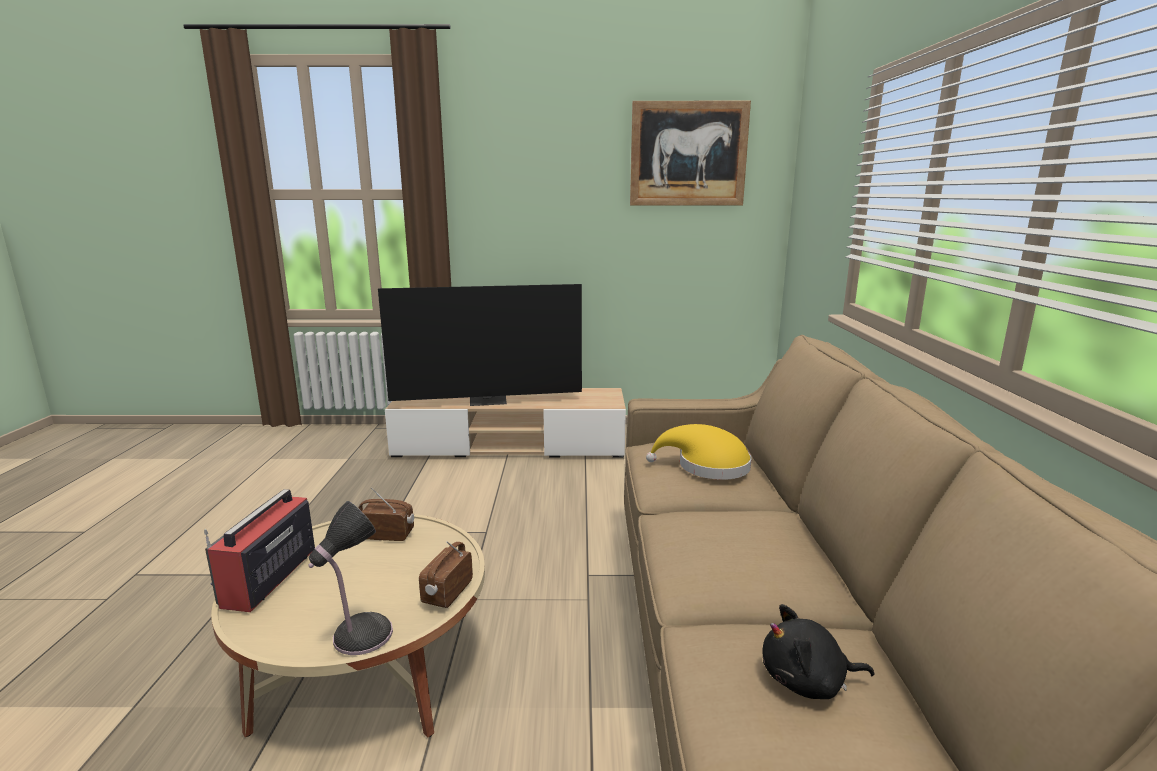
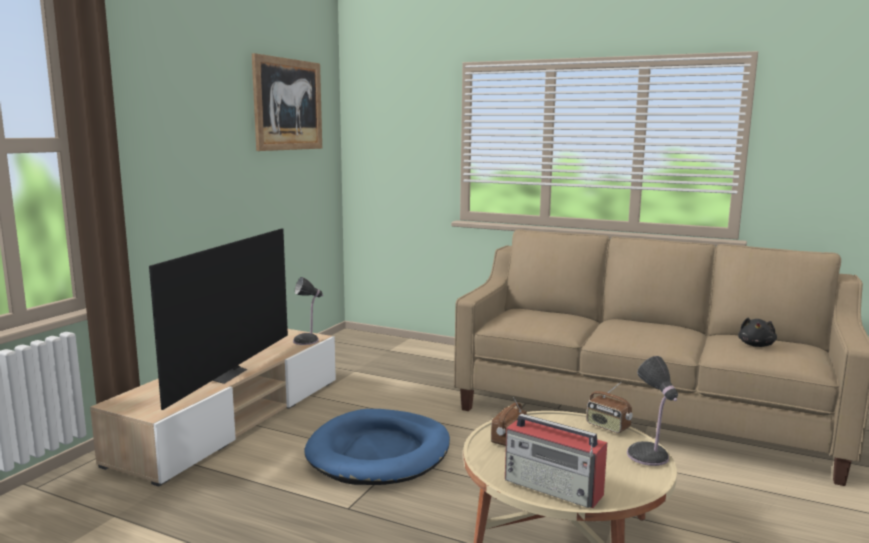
camera: 65 degrees left, 5 degrees down
yellow hat [646,424,752,480] -> none
none -> table lamp [293,277,323,345]
none -> blue dog bed [304,409,450,485]

